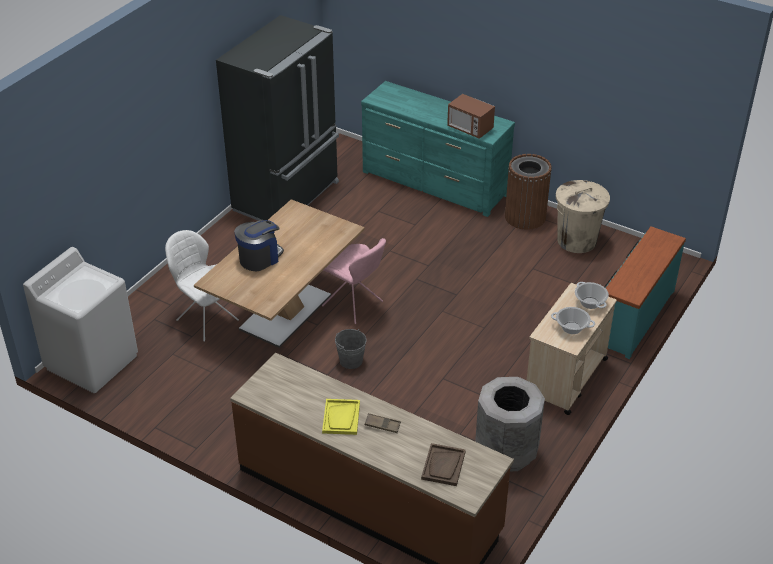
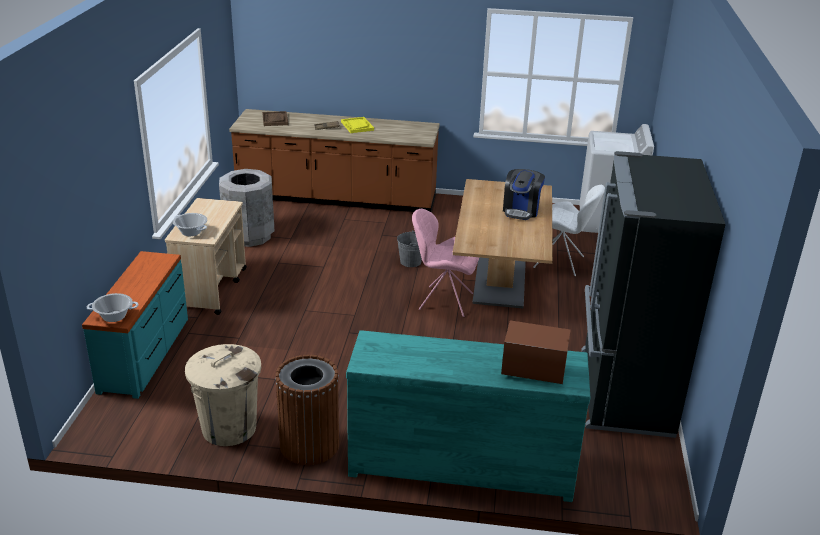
camera: 155 degrees right, 10 degrees down
microwave [447,94,495,139] -> microwave moved to [501,320,570,384]
cooking pot [551,307,595,334] -> cooking pot moved to [87,293,138,322]

